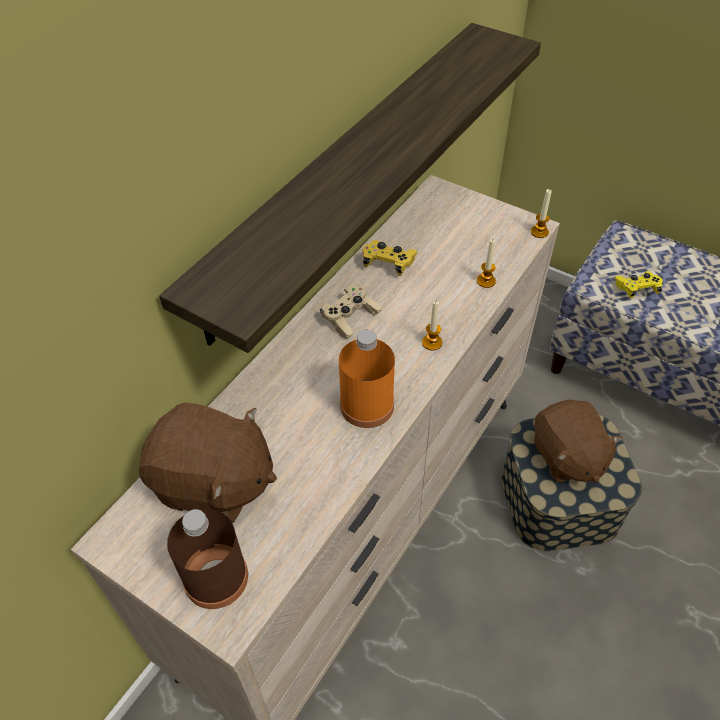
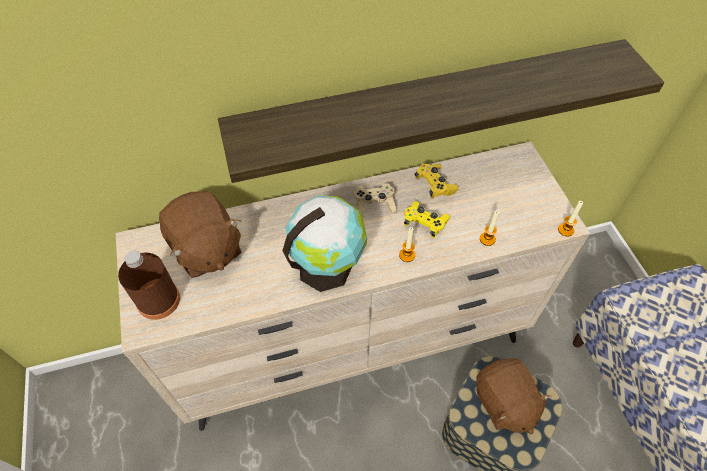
camera: 40 degrees right, 5 degrees up
orange bottle [339,330,395,428] -> globe [282,196,367,292]
brown plush toy [534,399,623,483] -> brown plush toy turned 45 degrees counterclockwise [476,358,552,434]
yellow game controller [615,271,663,298] -> yellow game controller moved to [404,201,450,238]

